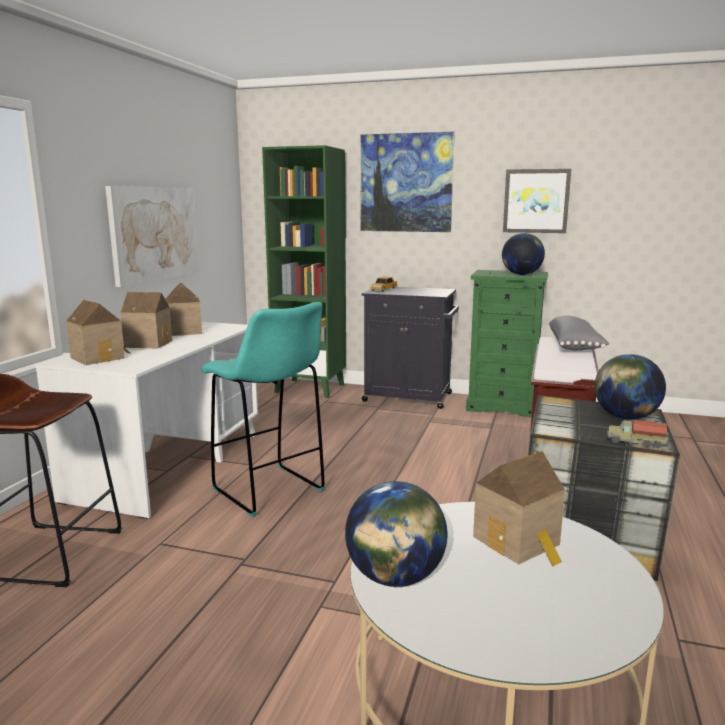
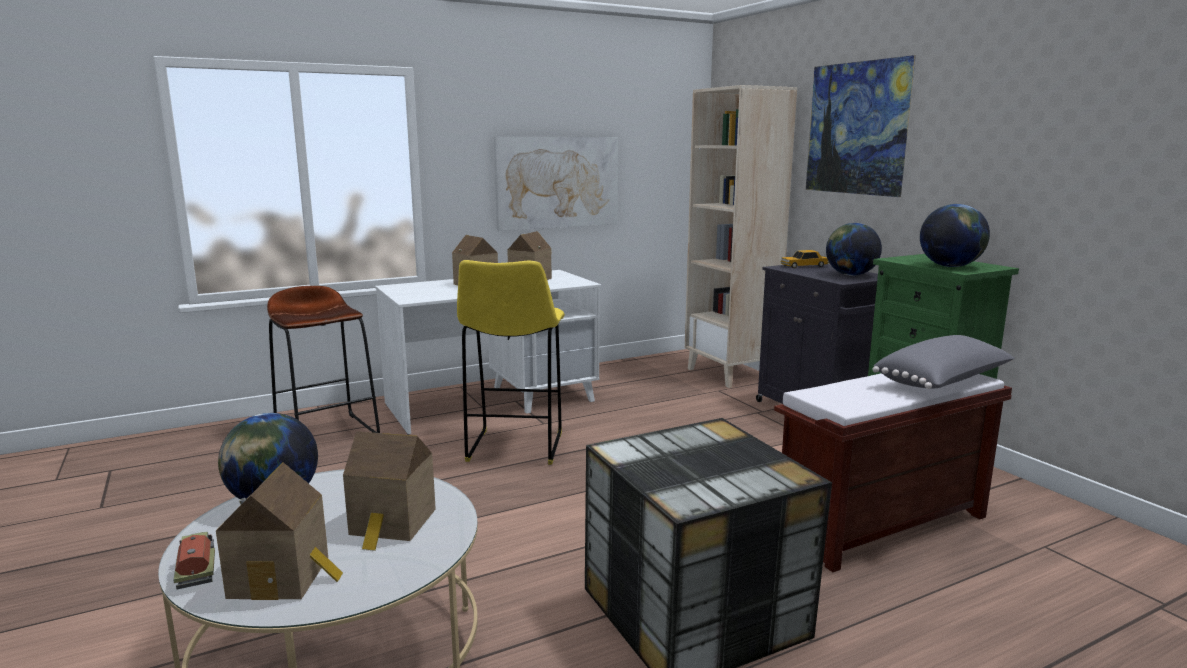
camera: 45 degrees right, 0 degrees up
toy house [66,300,130,365] -> toy house moved to [216,462,343,600]
turquoise stool [201,302,325,517] -> yellow stool [457,260,565,464]
green bookcase [262,145,346,398] -> beige bookcase [685,85,797,388]
picture [503,169,571,233] -> none
globe [595,354,666,420] -> globe moved to [826,223,882,276]
toy truck [607,420,668,448] -> toy truck moved to [173,532,215,589]

